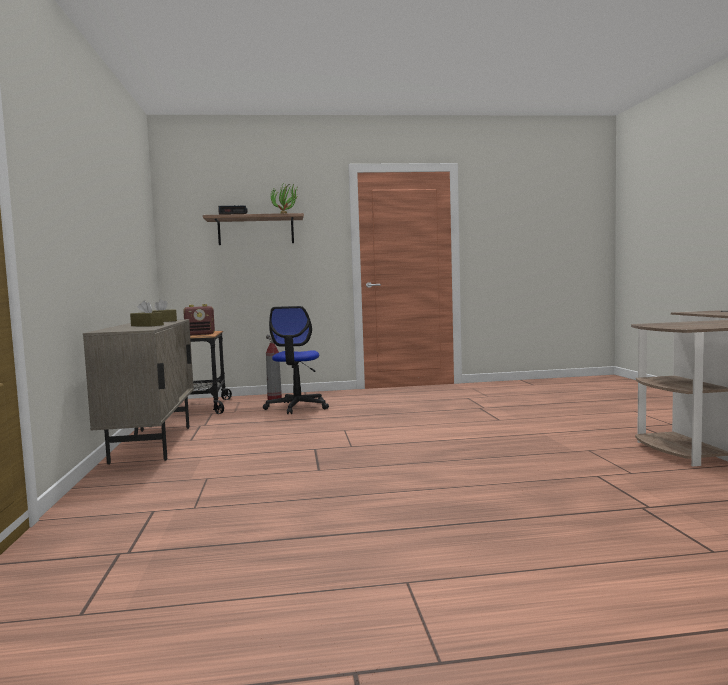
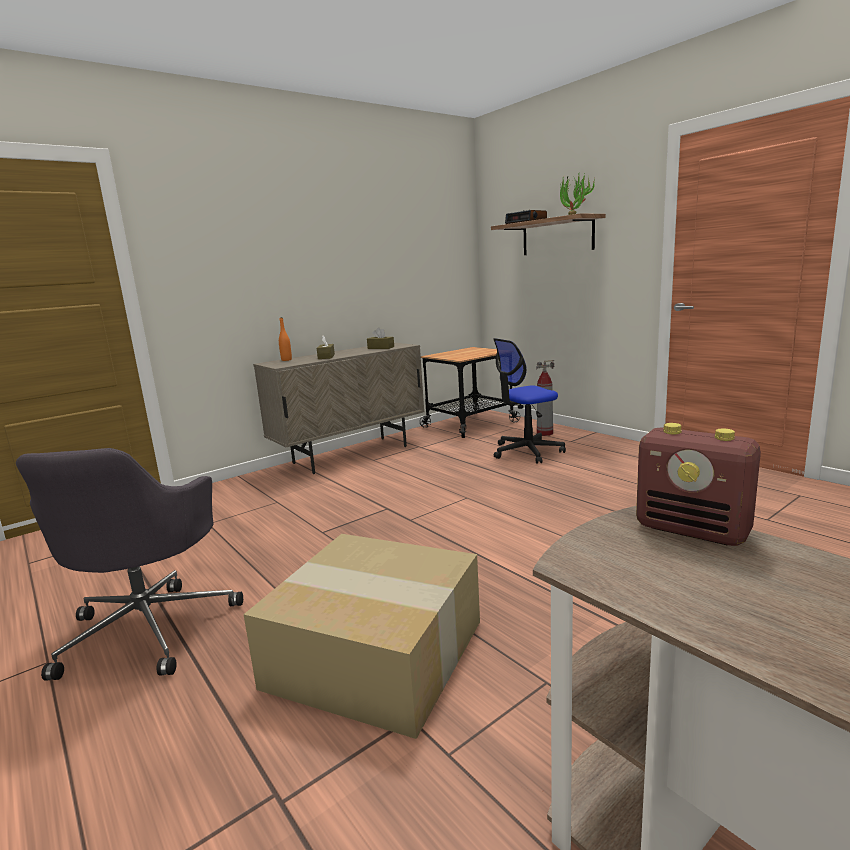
camera: 60 degrees right, 10 degrees up
radio [183,304,215,335] -> radio moved to [636,423,761,546]
none -> grey office chair [16,448,243,681]
none -> cardboard box [243,534,480,739]
none -> orange bottle [279,317,292,361]

